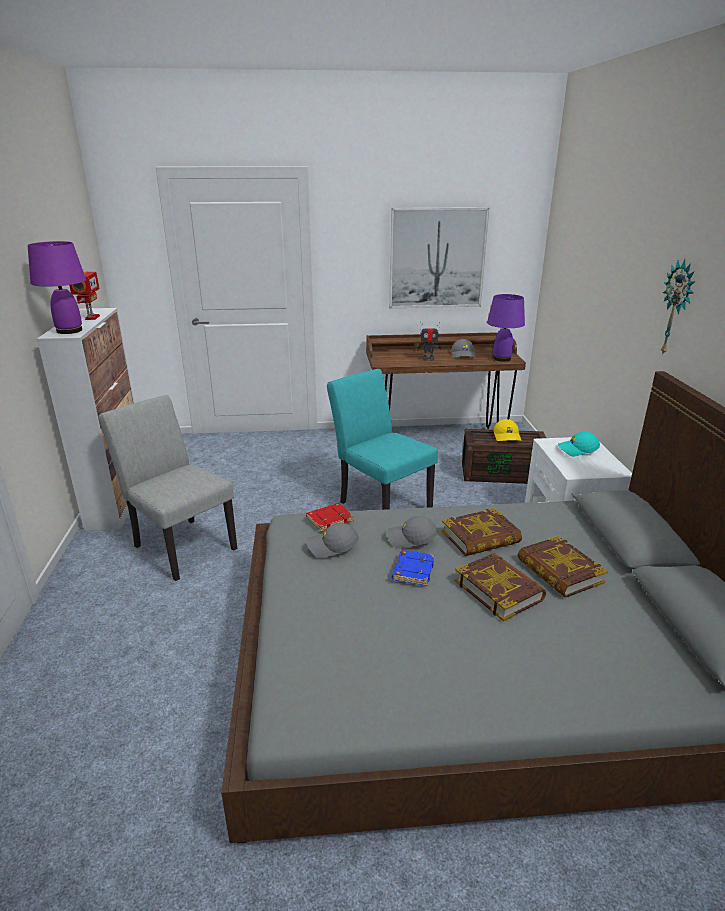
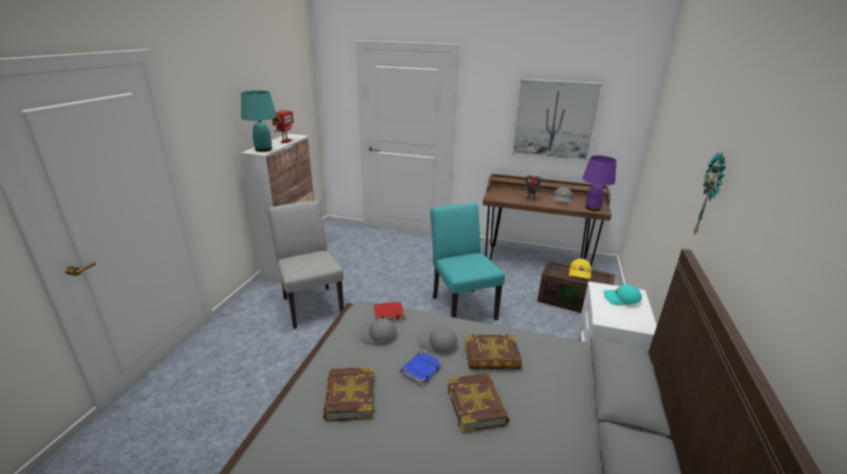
camera: 20 degrees right, 0 degrees up
purple table lamp [28,241,86,334] -> turquoise table lamp [241,90,277,152]
book [518,535,608,598] -> book moved to [323,367,374,422]

